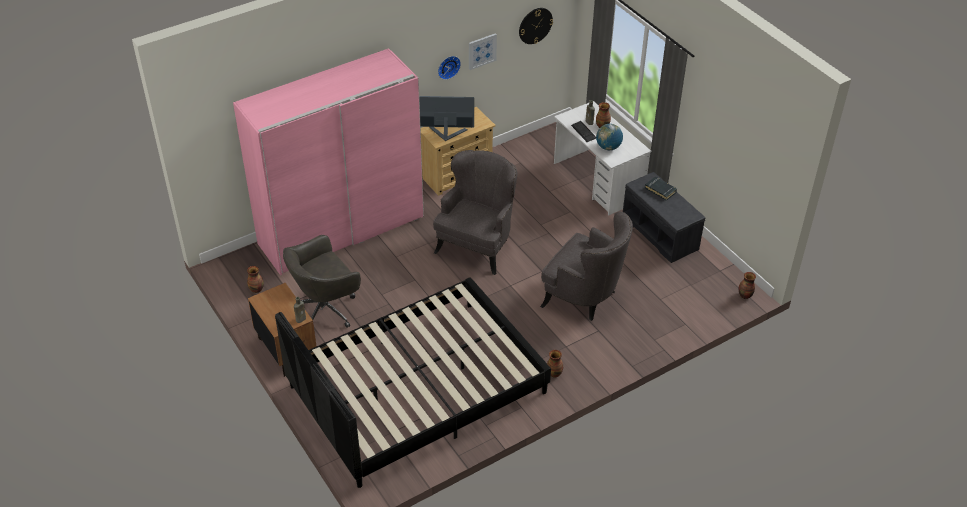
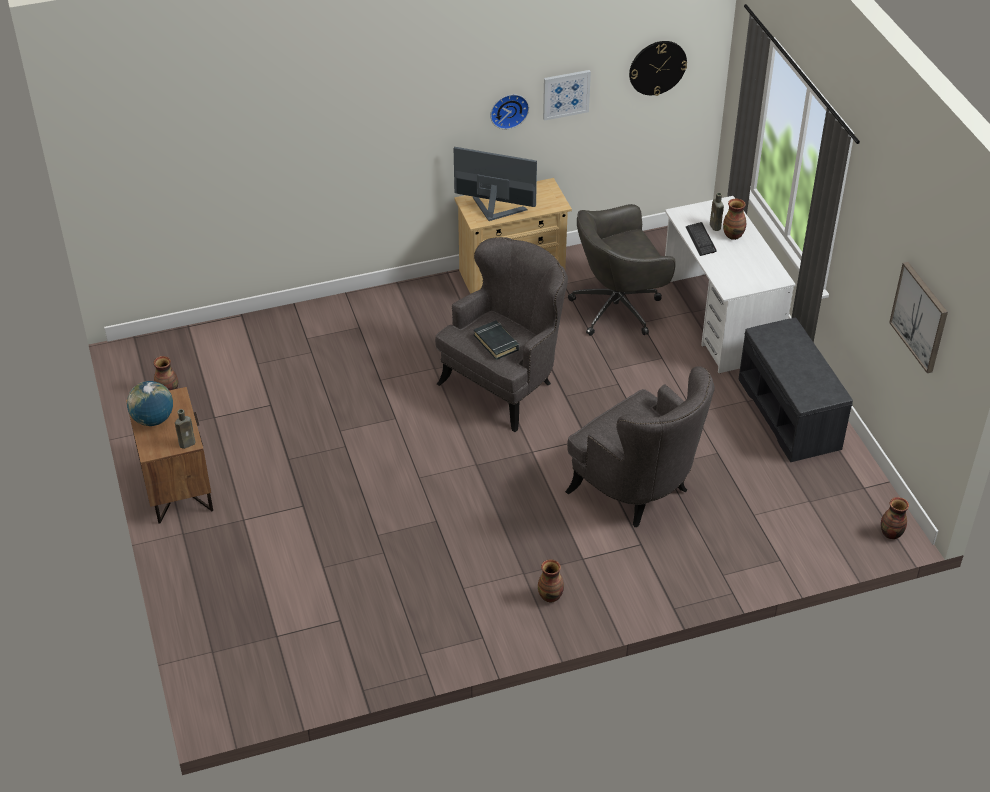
camera: 15 degrees right, 0 degrees up
pink wardrobe [233,48,424,275] -> none
black bed [275,277,551,488] -> none
grey office chair [283,235,361,328] -> grey office chair moved to [568,204,676,336]
globe [596,124,623,150] -> globe moved to [127,381,173,426]
black book [645,176,677,200] -> black book moved to [474,320,519,360]
none -> picture [889,262,948,373]

